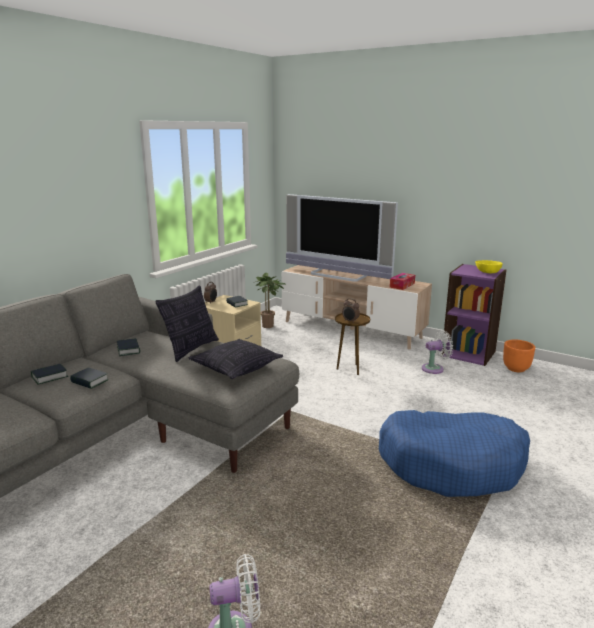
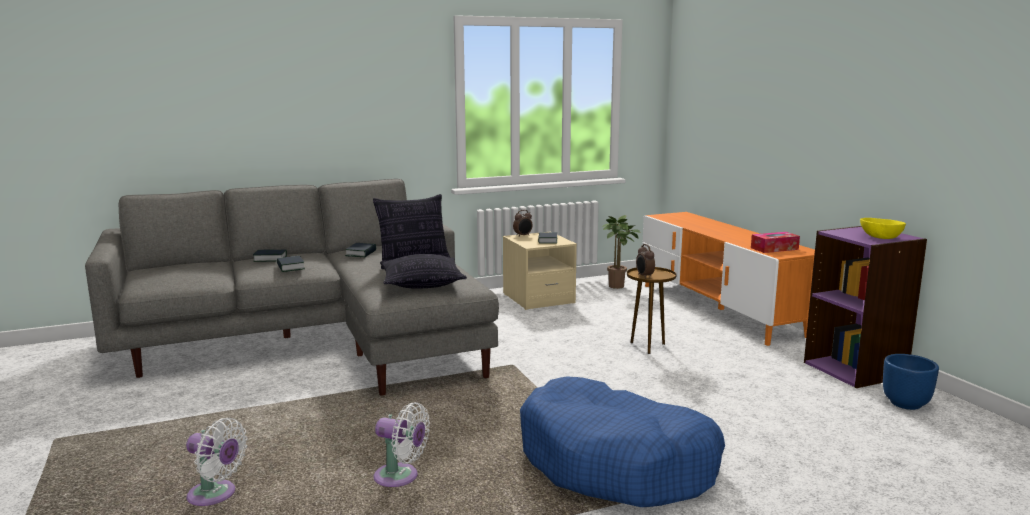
camera: 35 degrees right, 5 degrees down
beige tv stand [282,265,432,350] -> orange tv stand [642,212,815,346]
television [286,194,398,282] -> none
white fan [422,330,453,374] -> white fan moved to [373,402,430,487]
orange planter [503,340,535,372] -> blue planter [883,354,939,410]

